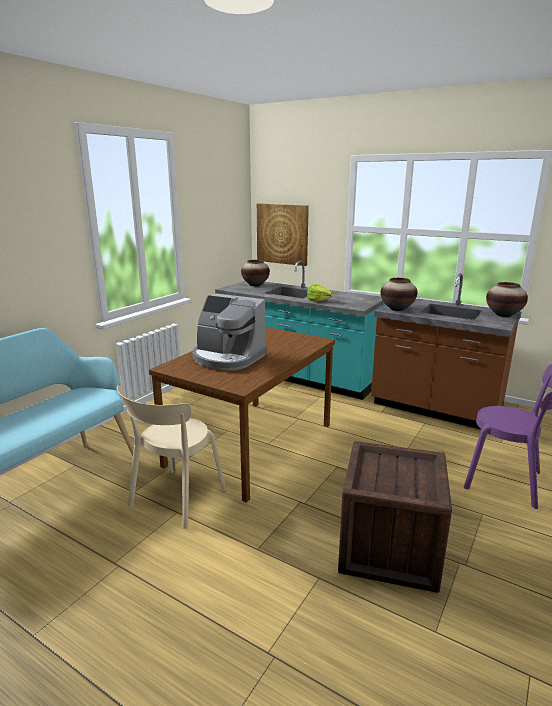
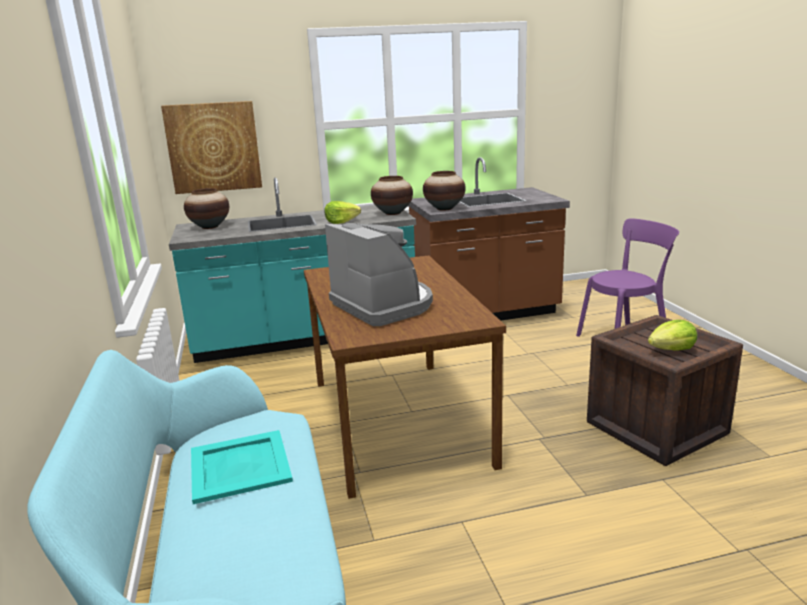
camera: 45 degrees left, 0 degrees up
beige chair [117,386,226,529] -> none
coffee machine [192,293,267,371] -> coffee machine turned 105 degrees counterclockwise [325,223,433,326]
vase [486,282,528,317] -> vase moved to [371,176,413,215]
none -> turquoise tray [191,430,293,504]
none -> lettuce [648,320,697,351]

